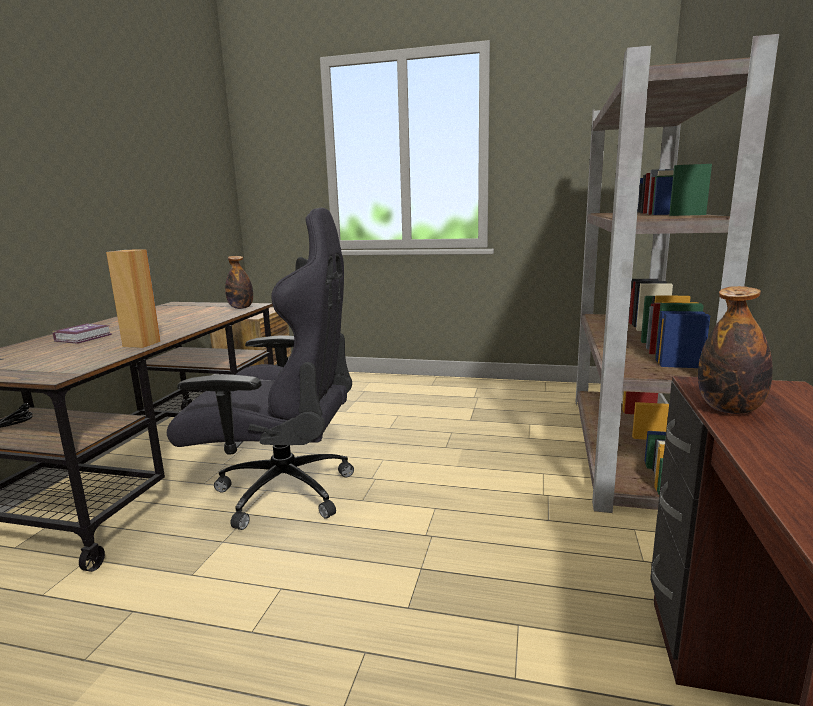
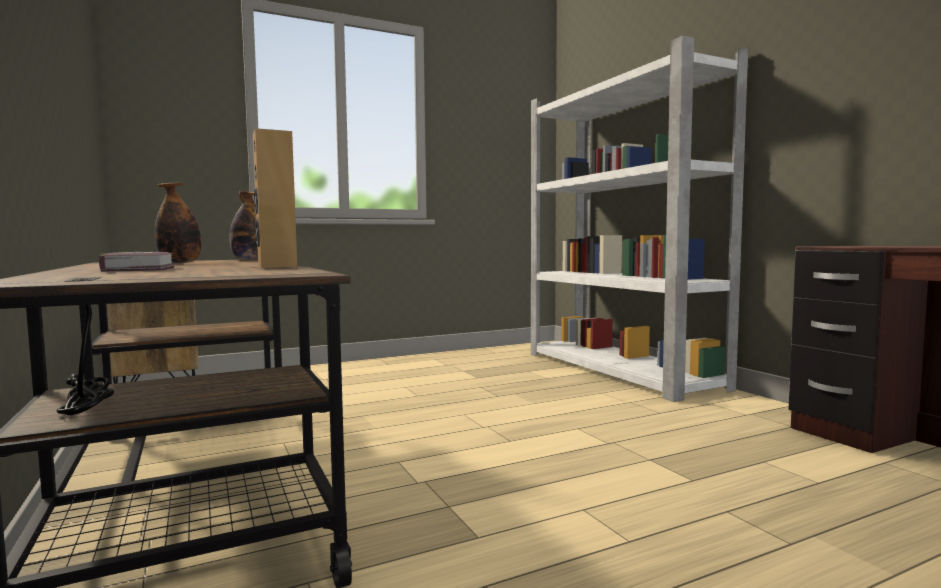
camera: 40 degrees left, 10 degrees down
black office chair [167,208,354,530] -> none
brown bookcase [575,34,779,513] -> white bookcase [531,35,748,402]
bottle [698,286,773,414] -> bottle moved to [155,183,202,264]

